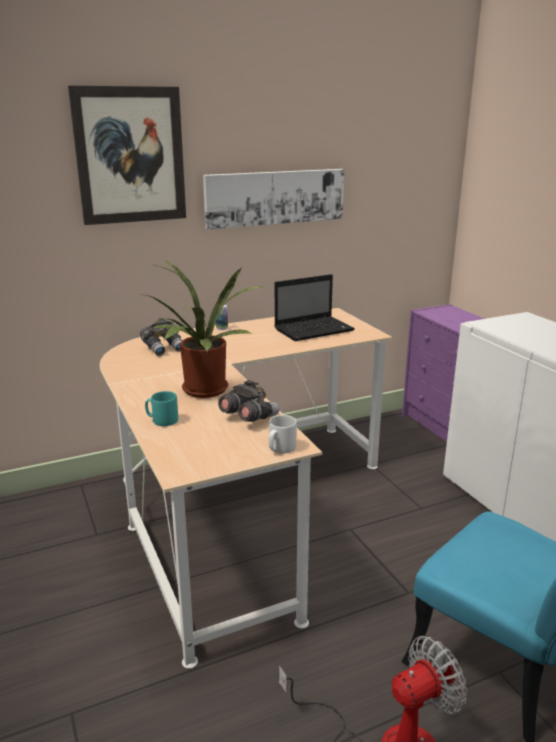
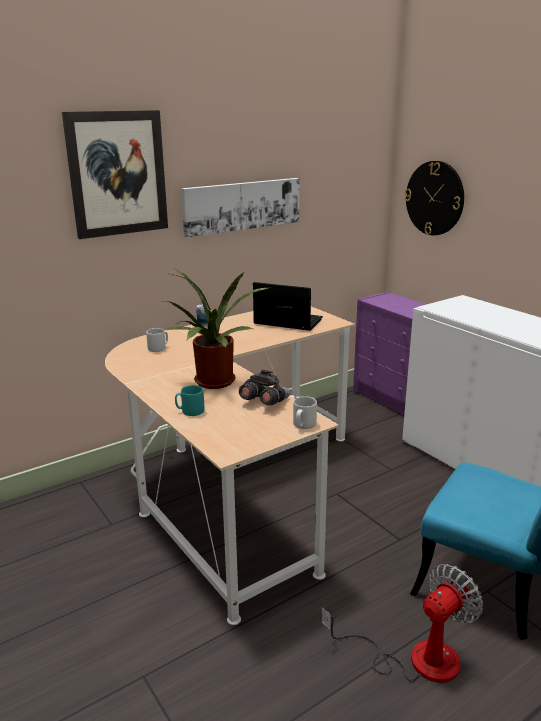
camera: 10 degrees left, 0 degrees up
grey binoculars [140,318,182,356] -> grey mug [146,328,168,352]
laptop [274,274,355,341] -> laptop turned 120 degrees counterclockwise [253,282,323,331]
none -> wall clock [405,161,464,235]

